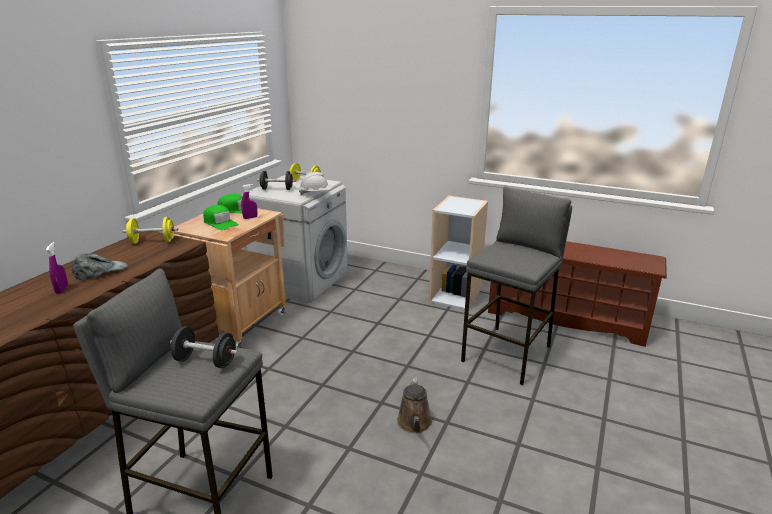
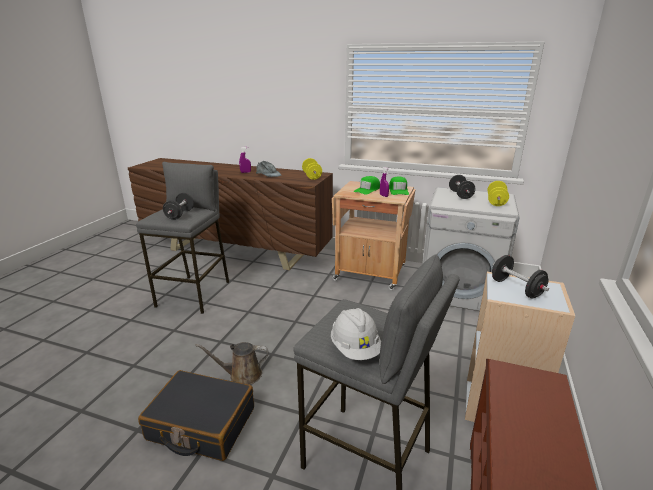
camera: 85 degrees right, 0 degrees up
white hard hat [299,172,332,195] -> white hard hat moved to [331,308,381,360]
none -> black suitcase [138,370,254,461]
none -> black dumbbell [492,255,549,299]

